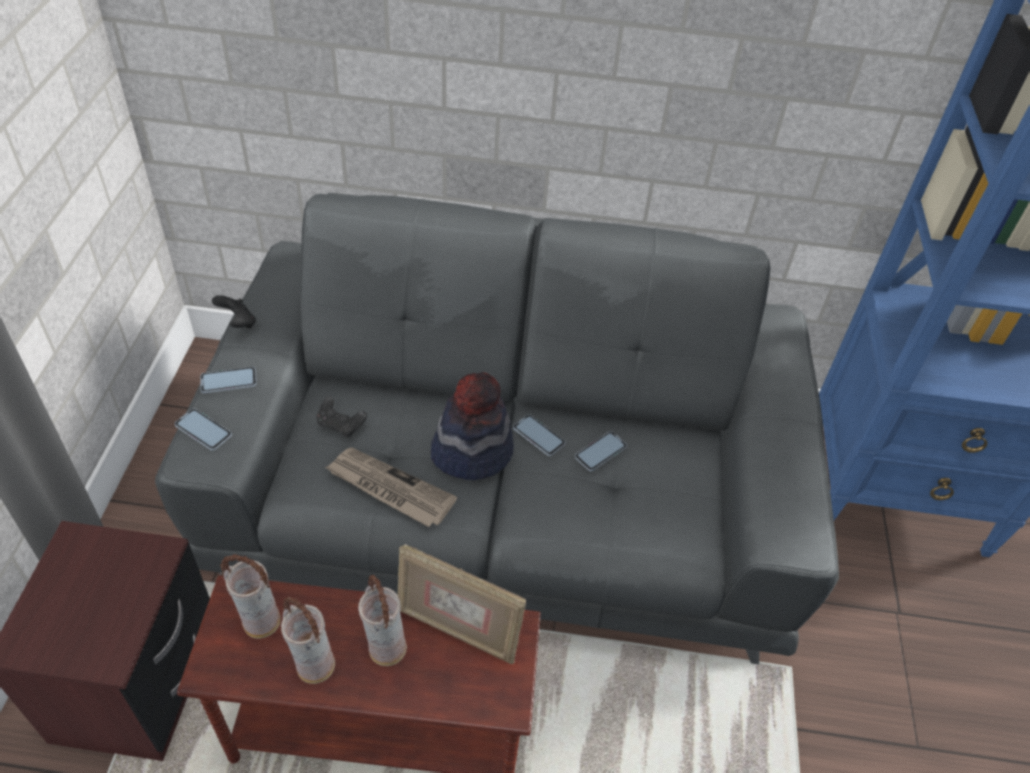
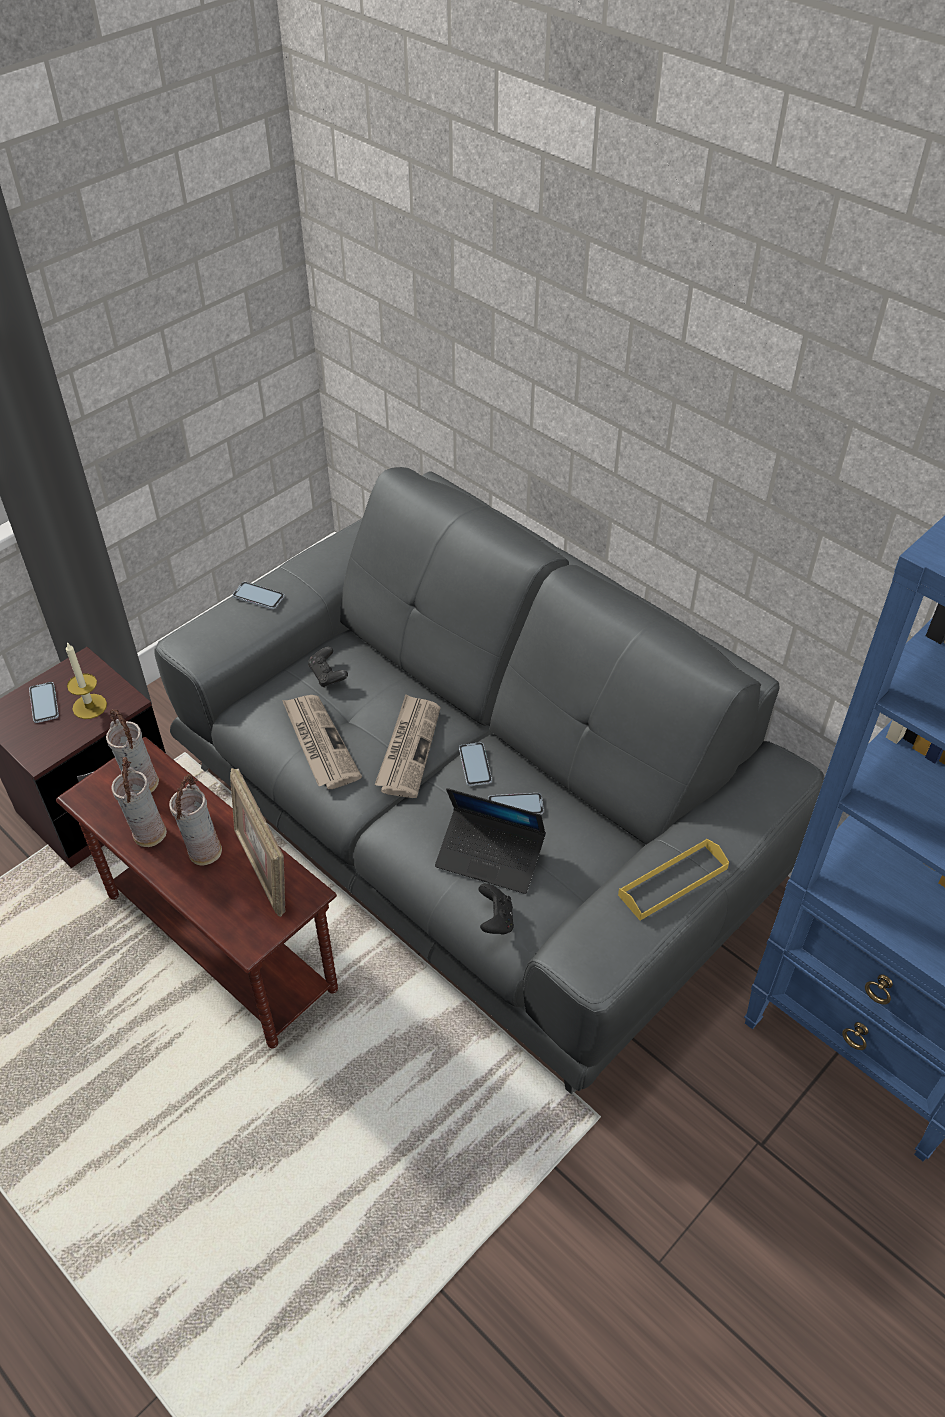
camera: 40 degrees right, 0 degrees up
phone [175,409,232,451] -> phone moved to [29,682,59,723]
black game controller [212,295,256,328] -> black game controller moved to [479,883,514,934]
hat [431,372,514,480] -> newspaper [375,694,441,798]
none -> candle [66,642,107,719]
none -> laptop [435,788,546,894]
none -> yellow tray [618,838,729,920]

